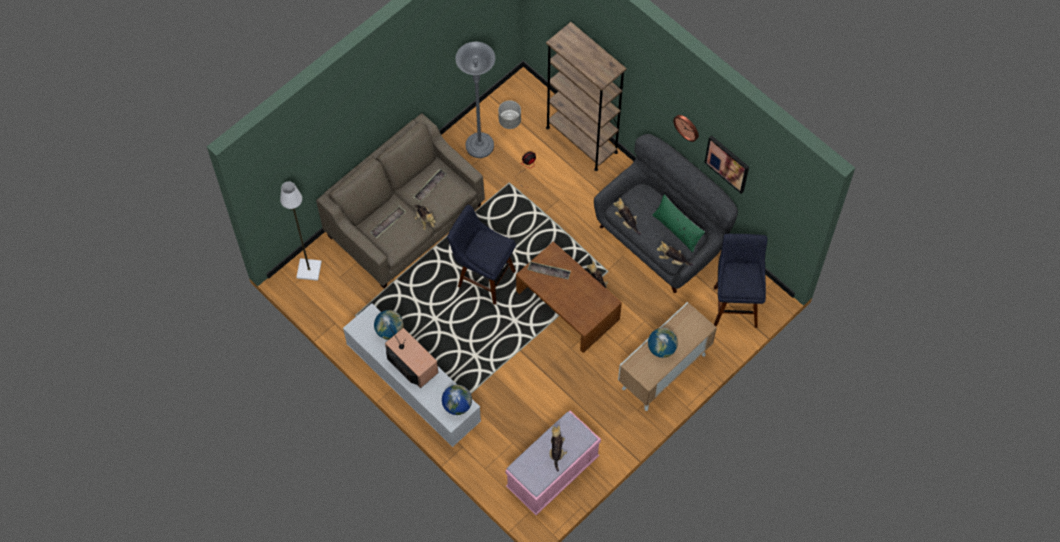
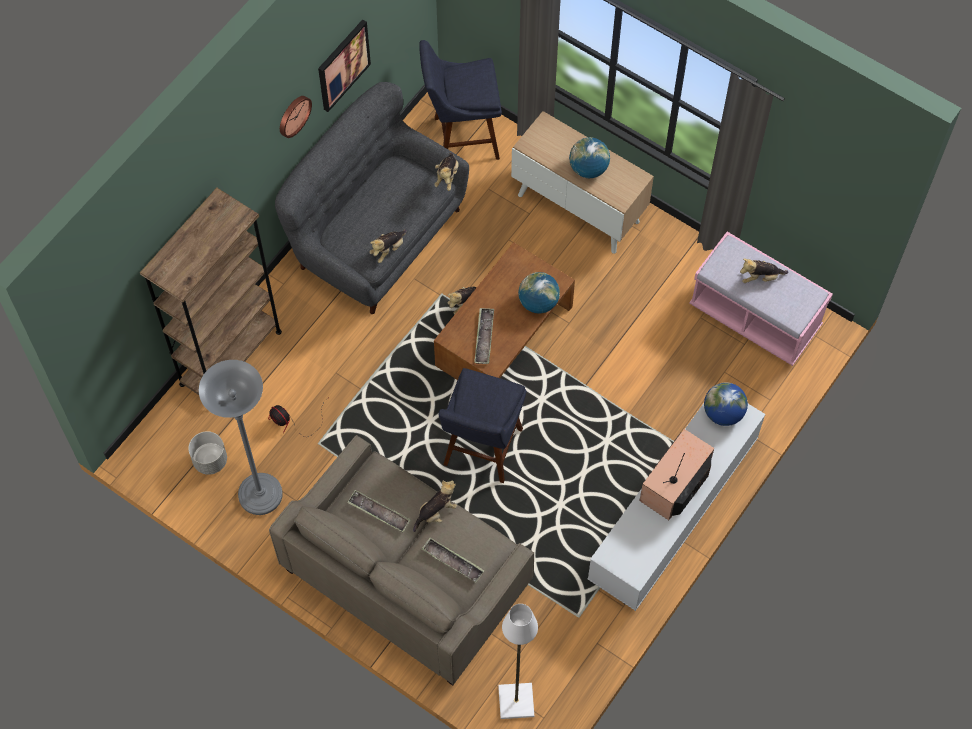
camera: 100 degrees left, 0 degrees up
globe [374,310,404,340] -> globe moved to [518,272,560,314]
green pillow [652,194,705,253] -> none

